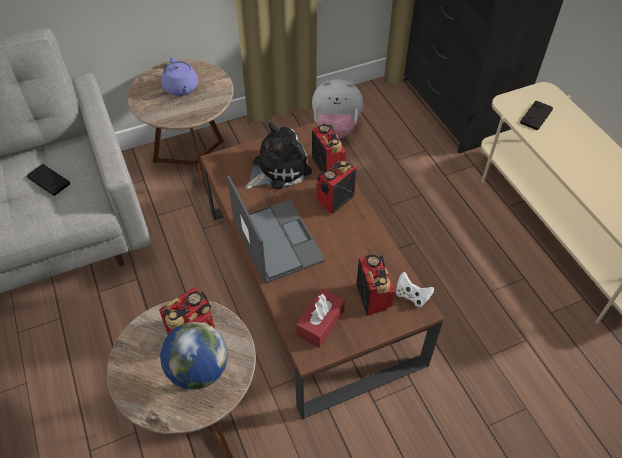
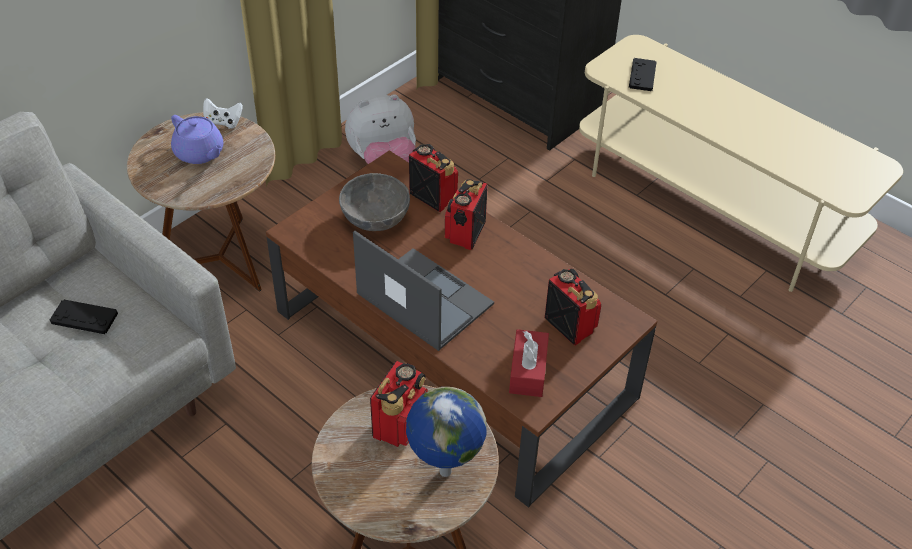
camera: 25 degrees left, 5 degrees down
plush toy [245,122,312,190] -> grey bowl [339,173,410,231]
white game controller [396,272,434,307] -> white game controller moved to [203,98,243,129]

